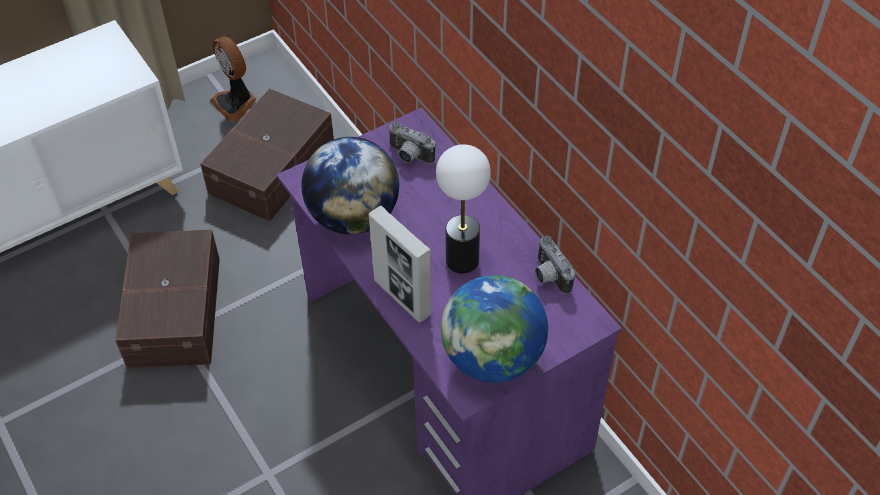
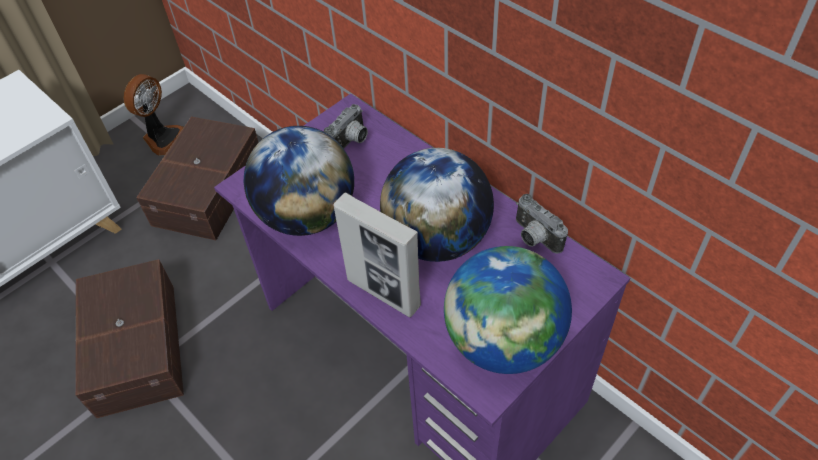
camera: 10 degrees left, 0 degrees up
fan [210,36,256,122] -> fan turned 105 degrees counterclockwise [123,74,184,156]
camera [388,121,436,164] -> camera turned 75 degrees counterclockwise [324,104,368,148]
table lamp [436,144,491,274] -> globe [380,148,494,262]

